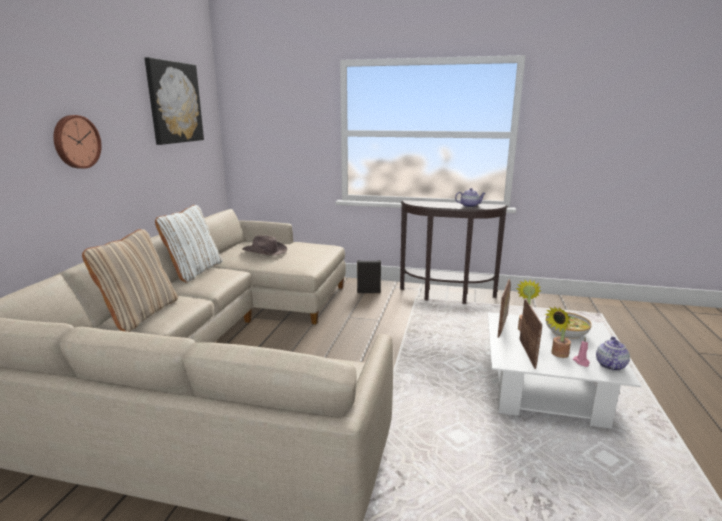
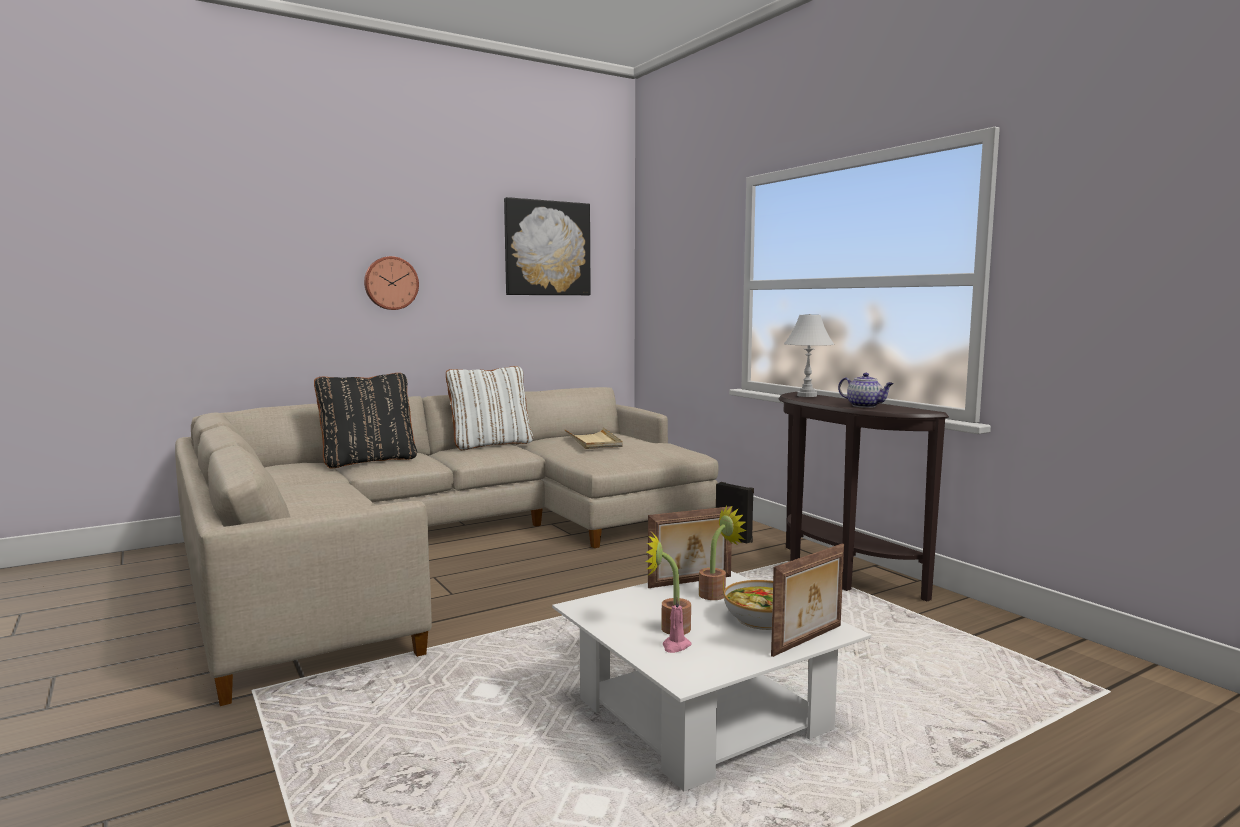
camera: 45 degrees right, 10 degrees down
beige pillow [82,229,178,332] -> black pillow [314,373,417,468]
brown hat [242,235,287,256] -> beige tray [564,428,623,449]
picture frame [520,299,542,369] -> picture frame moved to [771,544,844,657]
teapot [596,337,630,371] -> none
none -> white table lamp [784,314,834,397]

